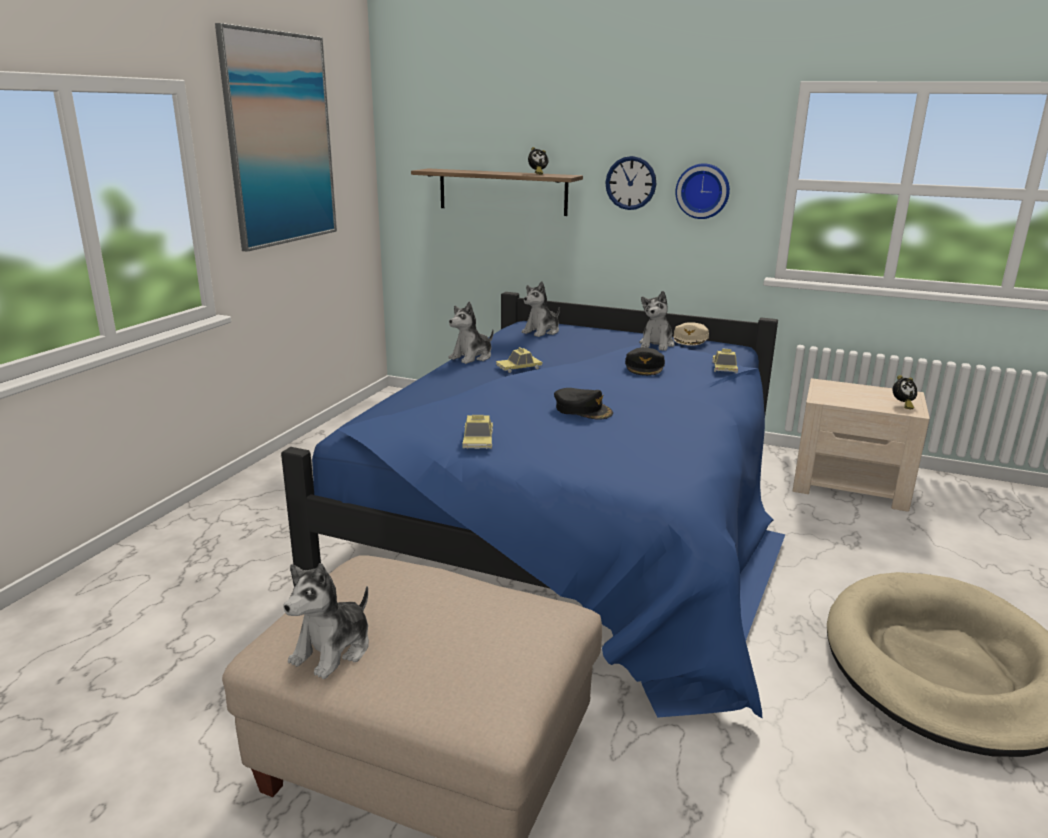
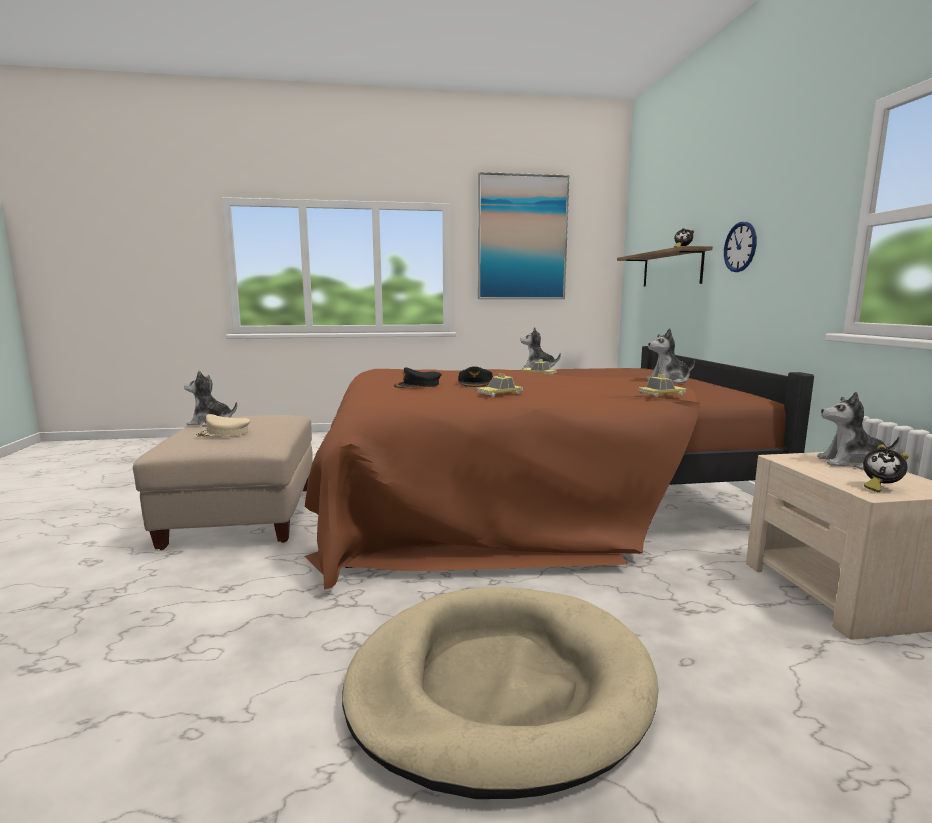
camera: 60 degrees right, 10 degrees down
blue bed [281,292,786,718] -> brown bed [304,346,814,589]
toy car [462,415,493,449] -> toy car moved to [476,373,523,397]
plush toy [521,281,560,337] -> plush toy moved to [817,392,900,470]
black cap [625,348,665,376] -> black cap moved to [394,368,442,388]
beige cap [674,322,709,346] -> beige cap moved to [195,414,251,437]
wall clock [675,163,730,219] -> none

